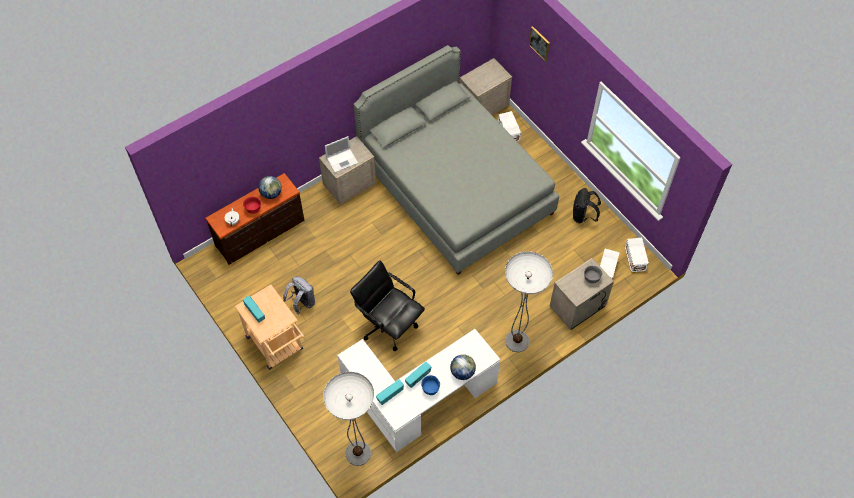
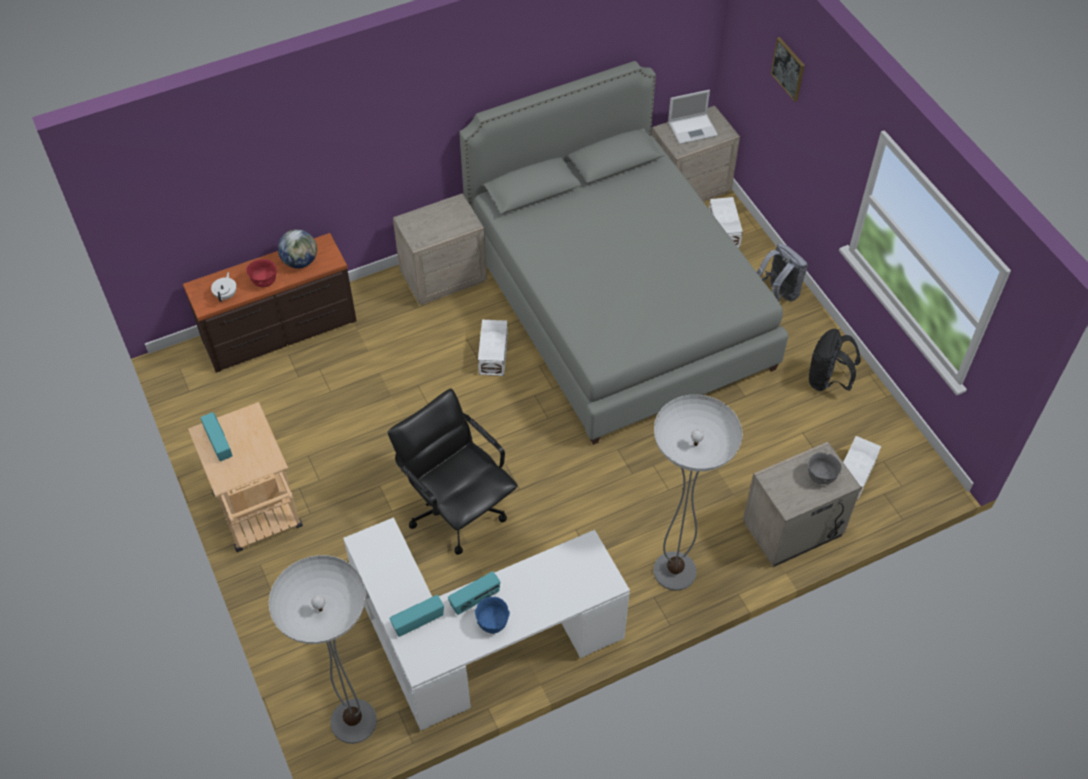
camera: 10 degrees right, 5 degrees down
grey backpack [283,277,315,314] -> grey backpack moved to [757,243,808,301]
laptop [325,136,358,173] -> laptop moved to [668,90,718,144]
globe [450,354,476,380] -> none
white storage box [625,237,649,272] -> white storage box moved to [478,320,508,376]

